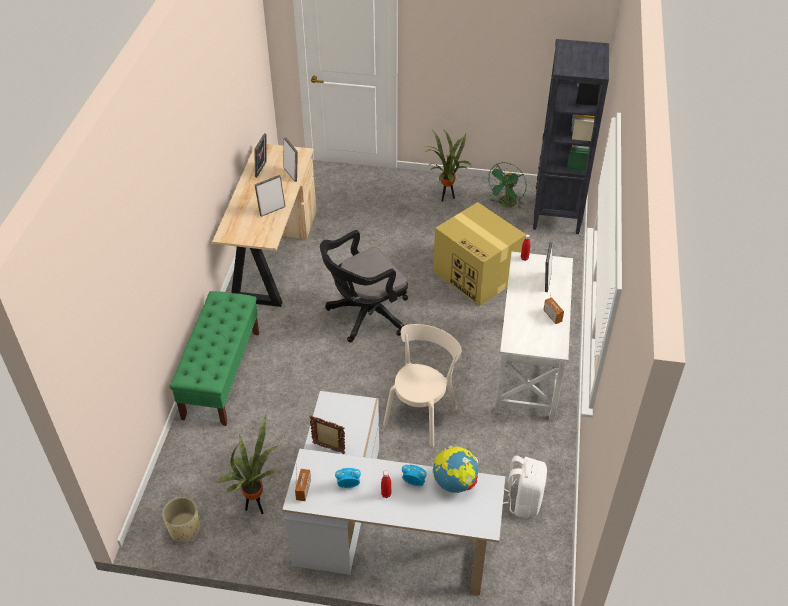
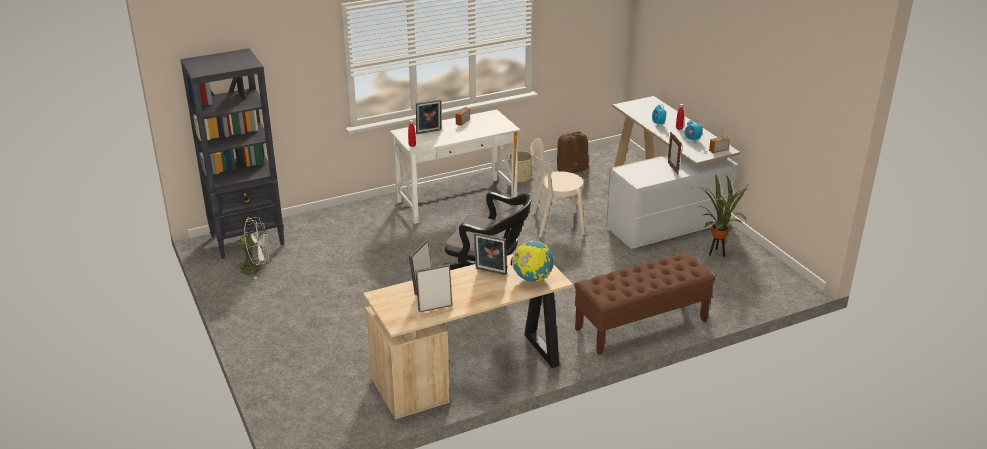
camera: 125 degrees left, 15 degrees down
beige planter [162,497,200,543] -> beige planter moved to [508,151,532,183]
green bench [170,291,259,426] -> brown bench [574,252,715,355]
potted plant [425,129,472,202] -> none
cardboard box [433,202,526,306] -> none
globe [433,445,478,493] -> globe moved to [511,240,554,282]
green fan [486,162,527,209] -> white fan [235,217,270,279]
white backpack [503,456,547,518] -> brown backpack [557,132,589,176]

